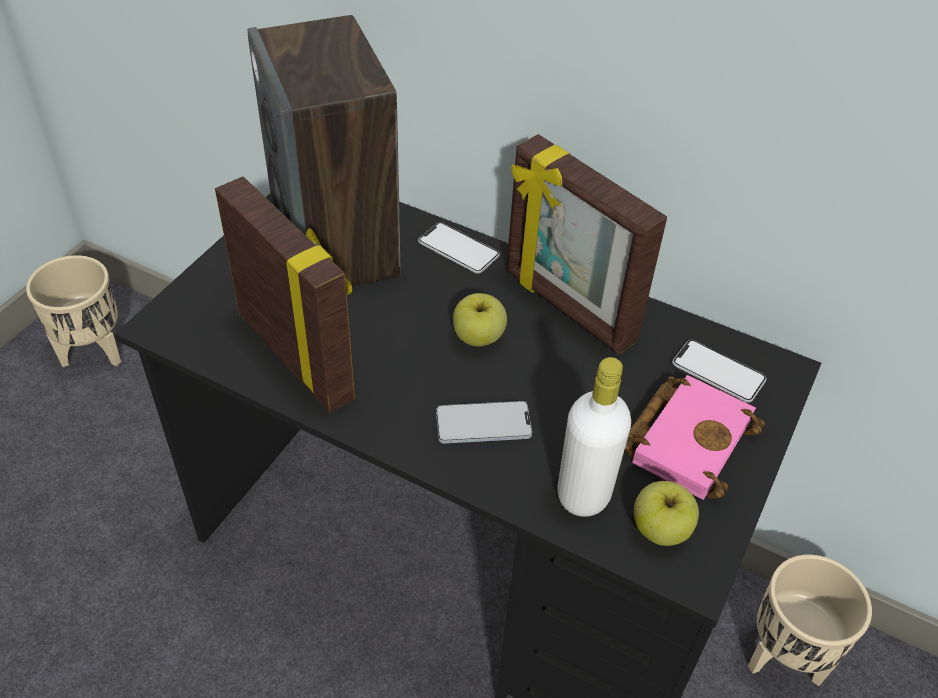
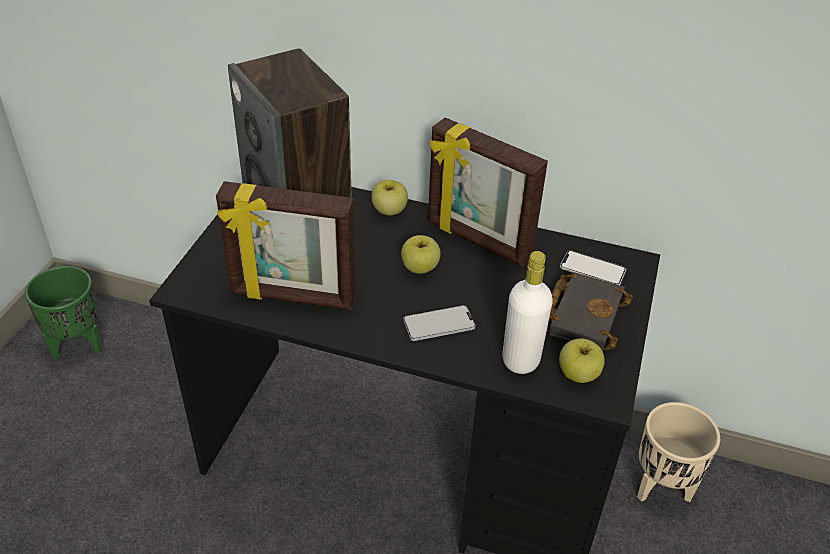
camera: 10 degrees left, 5 degrees down
beige planter [26,255,121,367] -> green planter [25,266,103,360]
picture frame [215,176,355,413] -> picture frame turned 150 degrees clockwise [216,181,356,310]
phone [418,222,500,274] -> apple [371,180,408,216]
pink book [625,375,765,500] -> black book [547,272,633,351]

